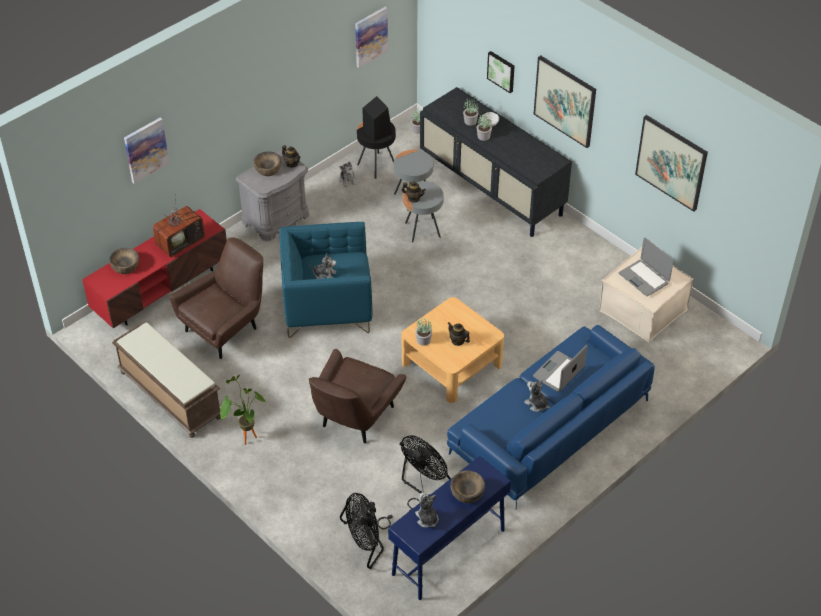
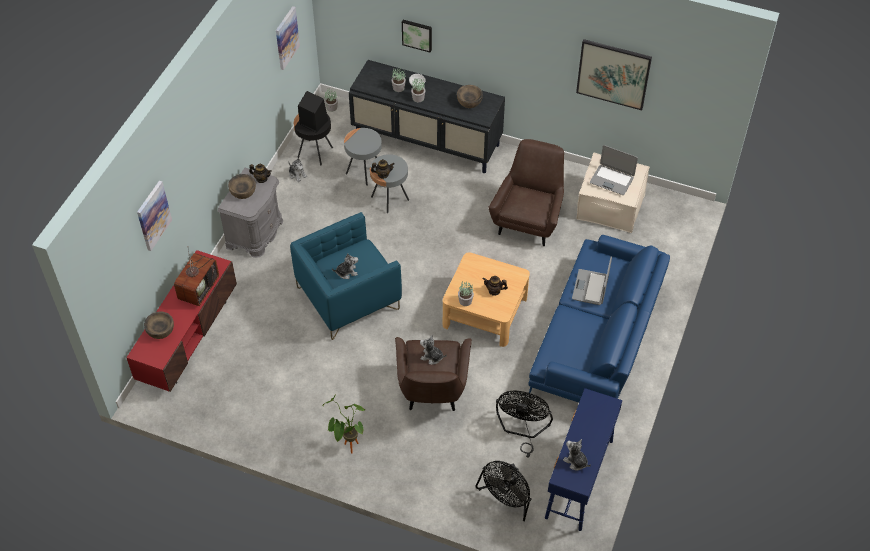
camera: 25 degrees left, 5 degrees up
brown bench [112,322,221,438] -> none
brown armchair [169,237,263,359] -> brown armchair moved to [488,139,564,246]
brown bowl [451,471,485,503] -> brown bowl moved to [457,85,483,108]
plush toy [524,379,551,412] -> plush toy moved to [420,335,447,364]
picture [534,56,596,148] -> none

